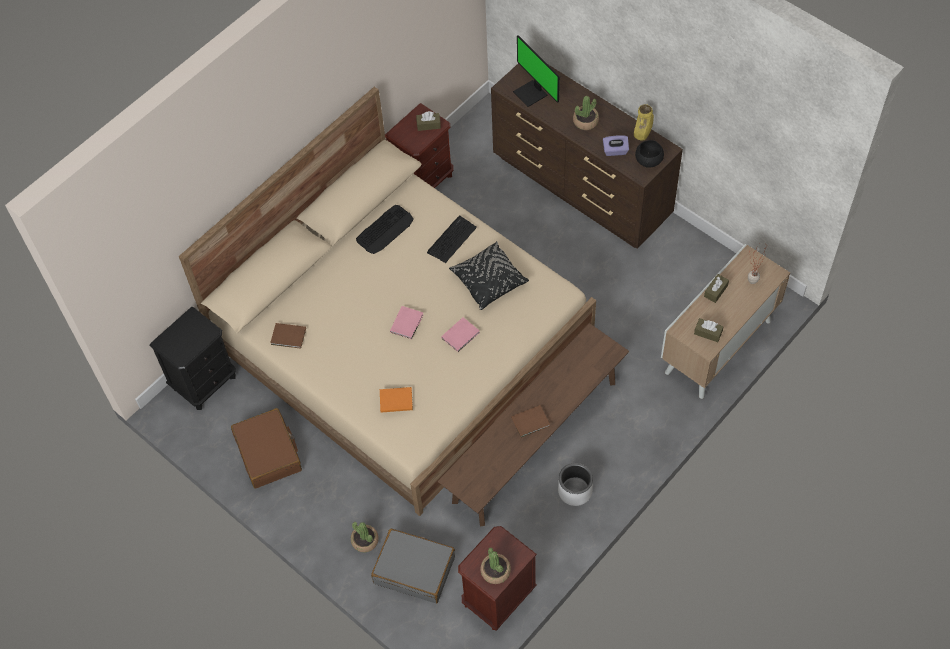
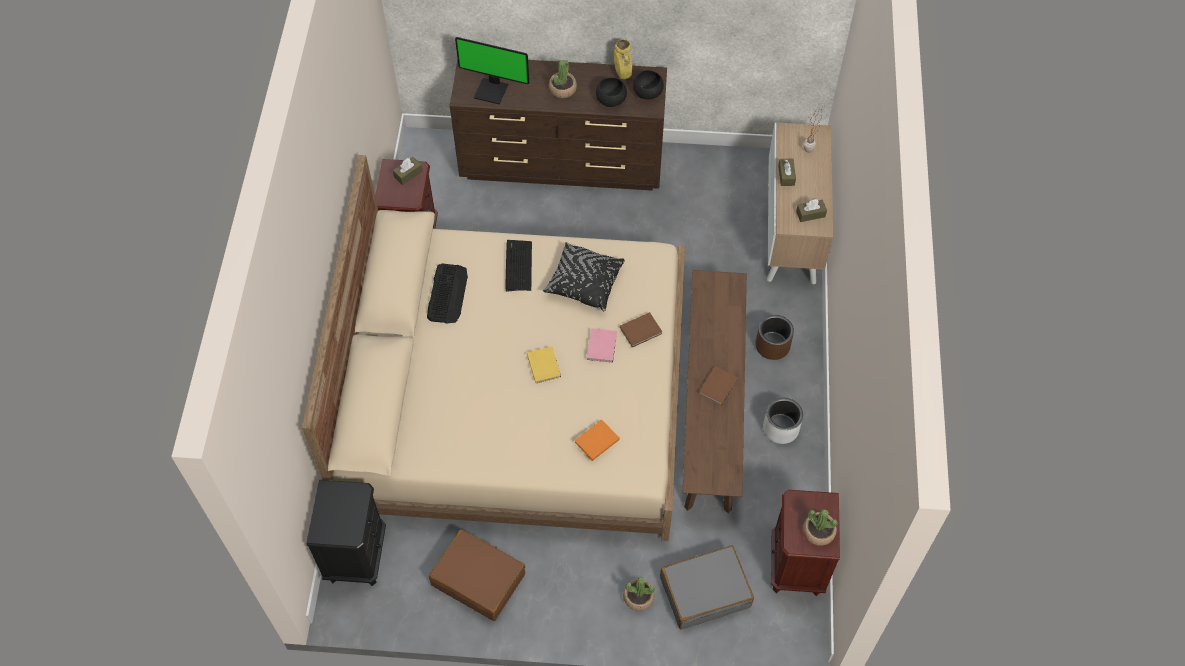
camera: 40 degrees left, 0 degrees up
brown book [270,323,306,349] -> brown book moved to [620,312,662,347]
pink book [390,306,424,339] -> yellow book [527,346,561,383]
purple tissue box [603,135,629,156] -> black bowl [596,78,627,107]
none -> brown planter [755,315,794,360]

